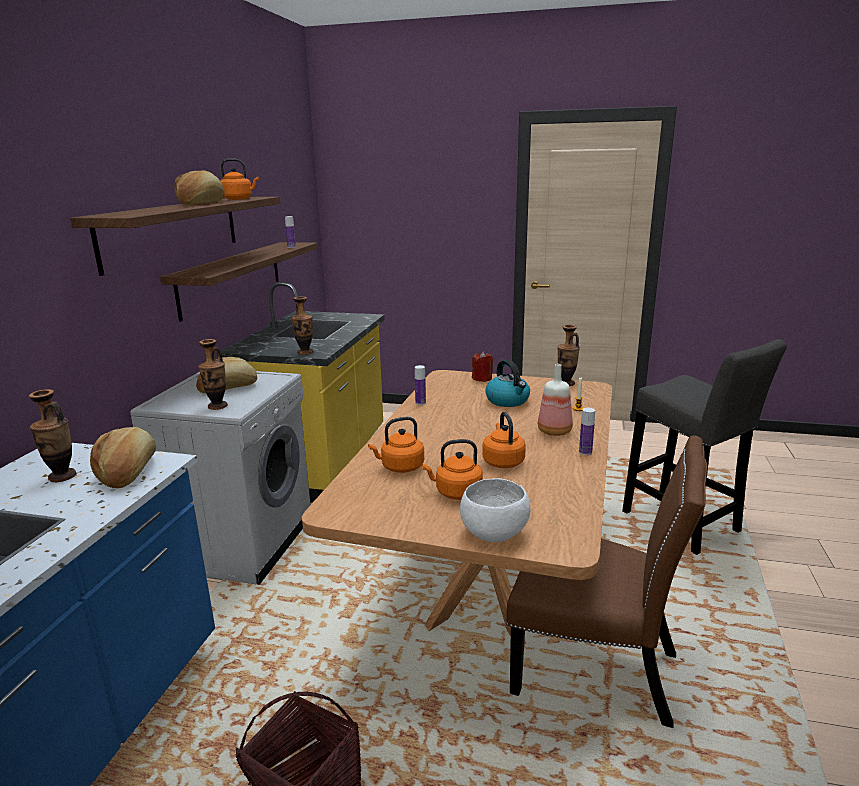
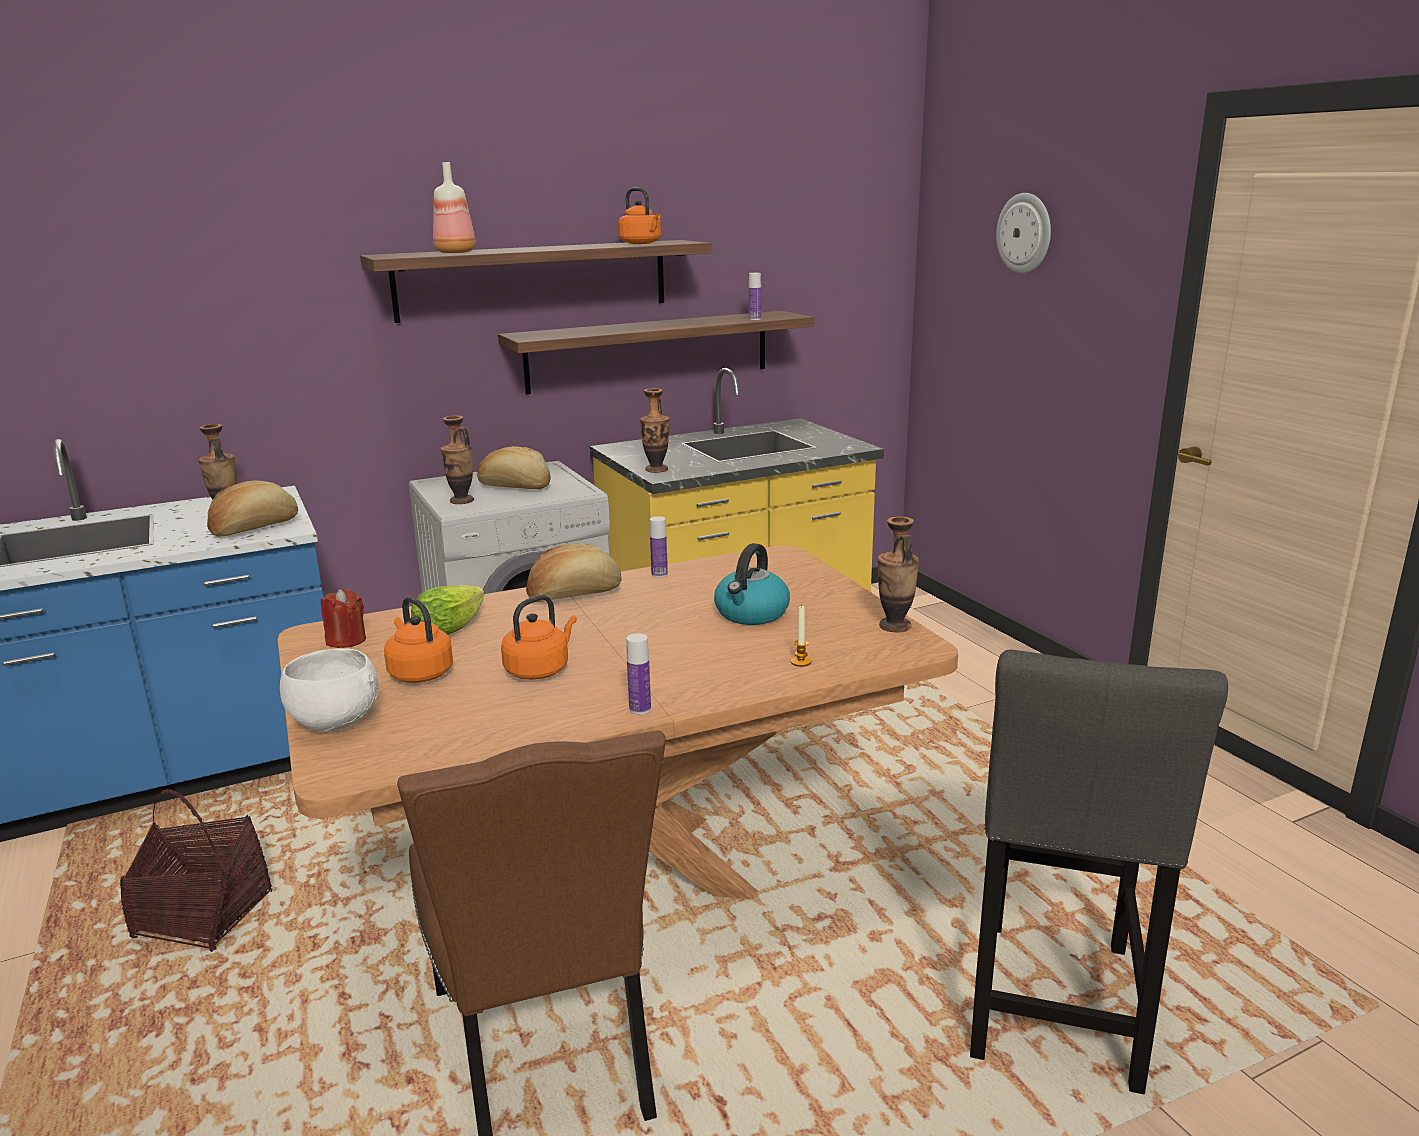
camera: 50 degrees right, 0 degrees up
bread [174,170,225,205] -> bread moved to [526,543,622,602]
orange kettle [368,417,424,473] -> lettuce [411,585,485,635]
red candle [472,351,493,382] -> red candle moved to [321,589,366,648]
bottle [538,364,573,436] -> bottle moved to [433,162,476,253]
none -> wall clock [996,193,1051,273]

